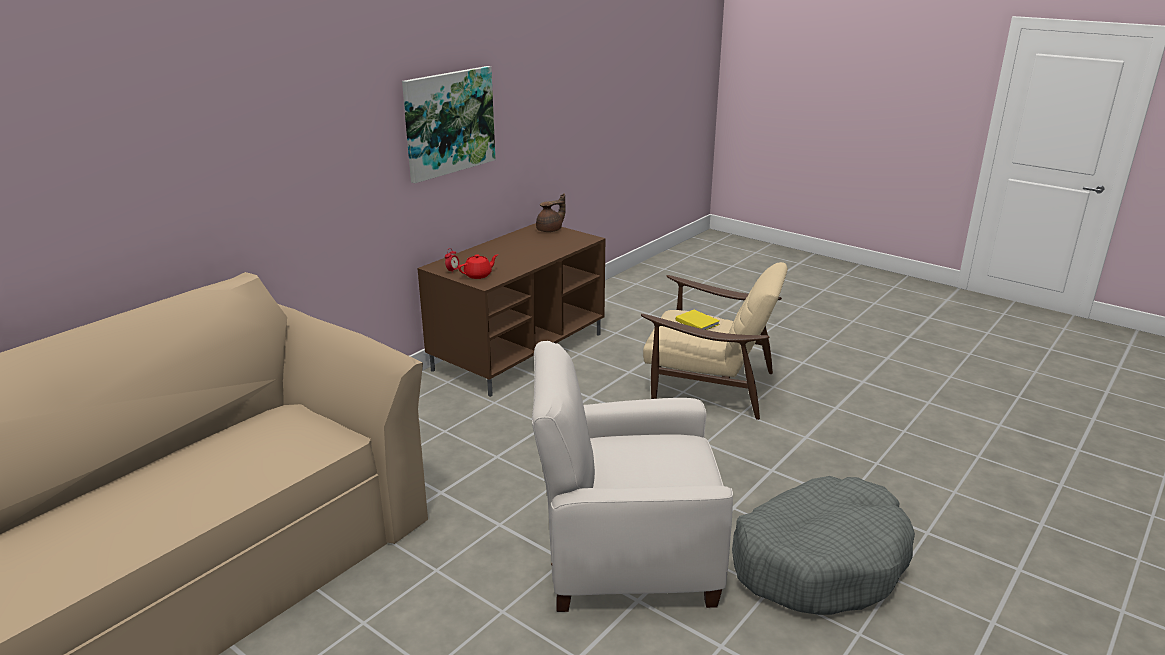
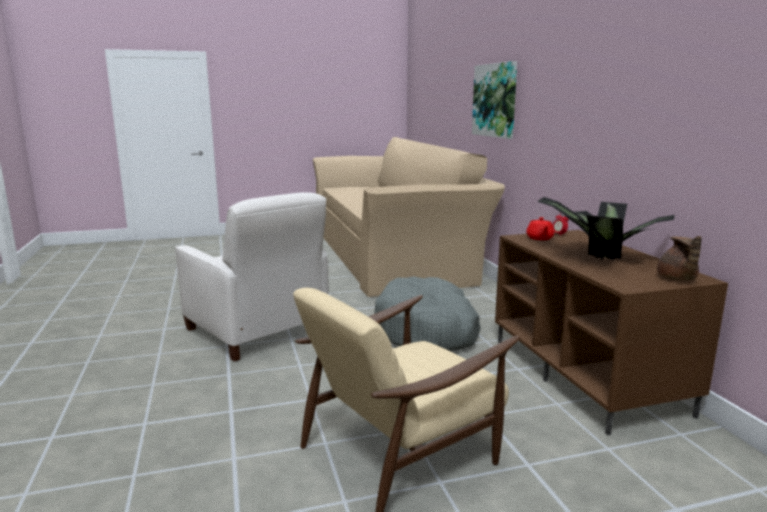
camera: 125 degrees right, 10 degrees down
picture [402,66,495,183] -> picture moved to [472,61,517,139]
white armchair [532,341,733,612] -> white armchair turned 105 degrees clockwise [175,193,329,362]
yellow book [676,310,720,330] -> none
grey dog bed [732,476,915,615] -> grey dog bed moved to [375,276,481,351]
none -> potted plant [537,197,675,260]

